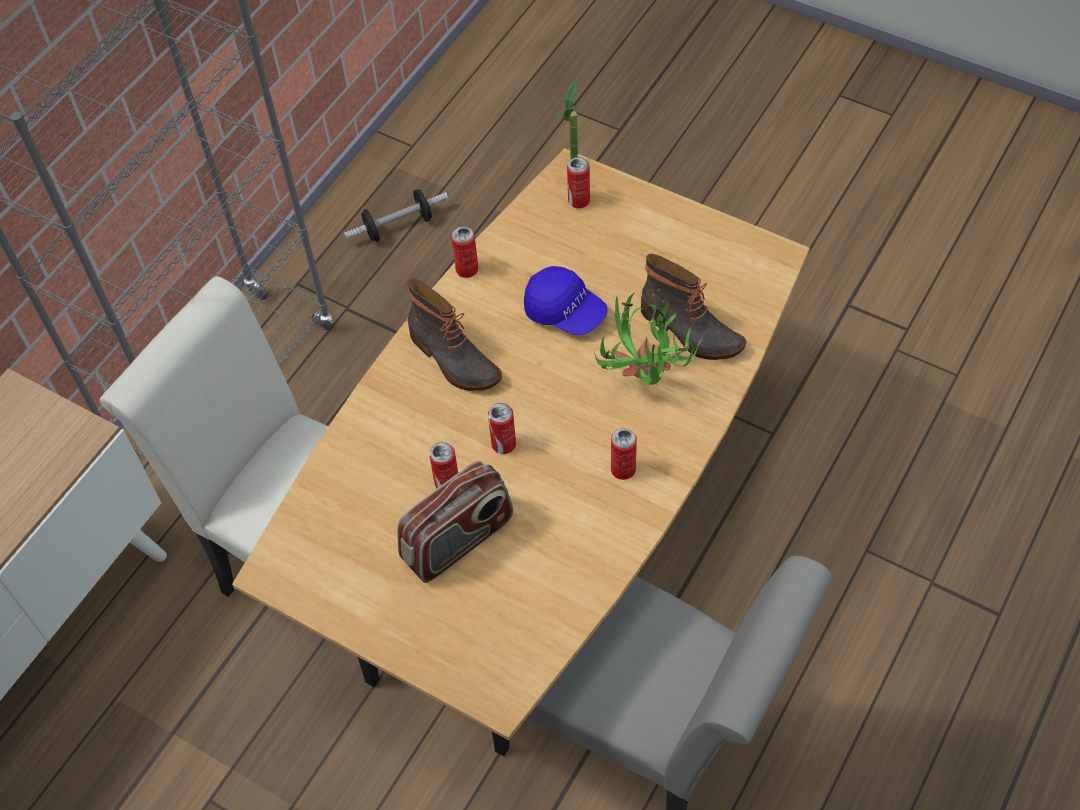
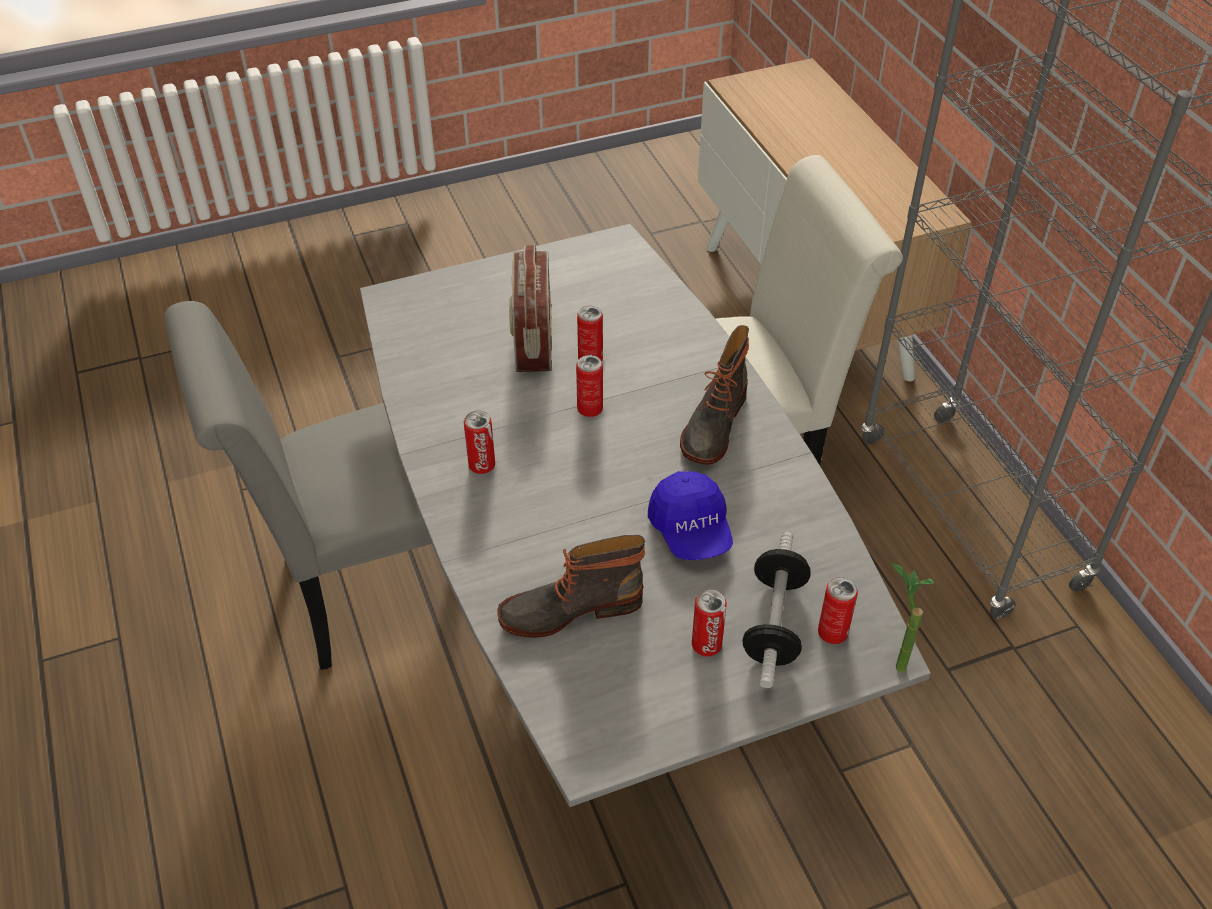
camera: 125 degrees right, 10 degrees down
brown dining table [232,148,810,740] -> grey dining table [360,224,931,807]
dumbbell [344,189,448,242] -> dumbbell moved to [742,532,811,688]
boot [407,278,502,391] -> boot turned 60 degrees counterclockwise [680,325,749,465]
can [451,226,478,278] -> can moved to [692,589,727,656]
blue cap [524,266,608,336] -> blue cap turned 90 degrees counterclockwise [648,471,733,560]
potted plant [594,293,704,385] -> none

